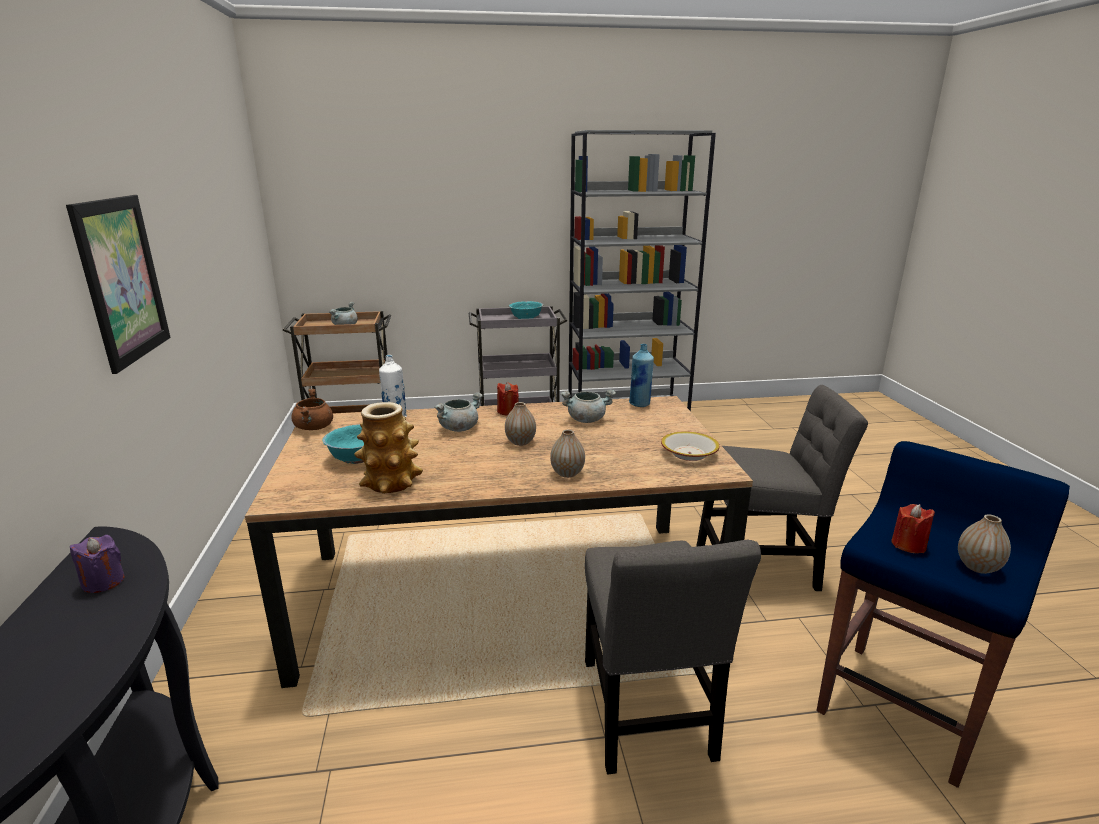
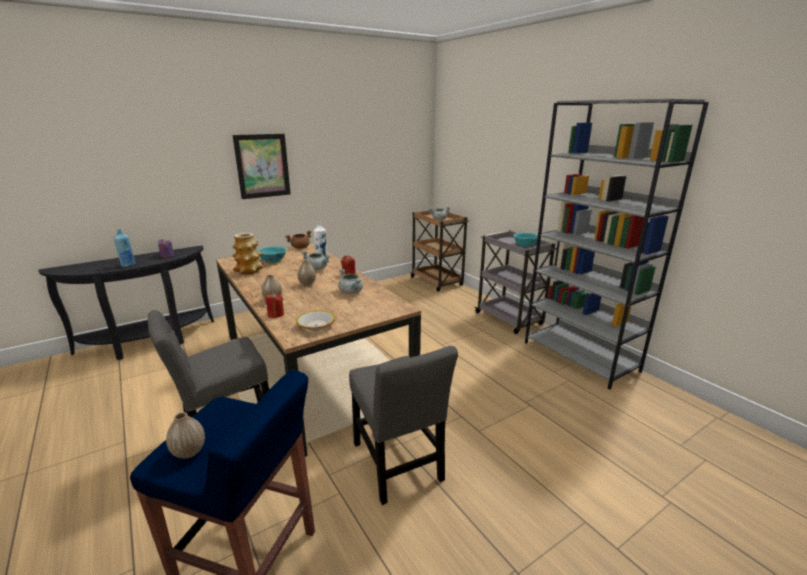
camera: 65 degrees right, 0 degrees up
blue bottle [629,344,654,407] -> blue bottle moved to [114,229,135,267]
red candle [891,504,935,553] -> red candle moved to [265,293,284,318]

